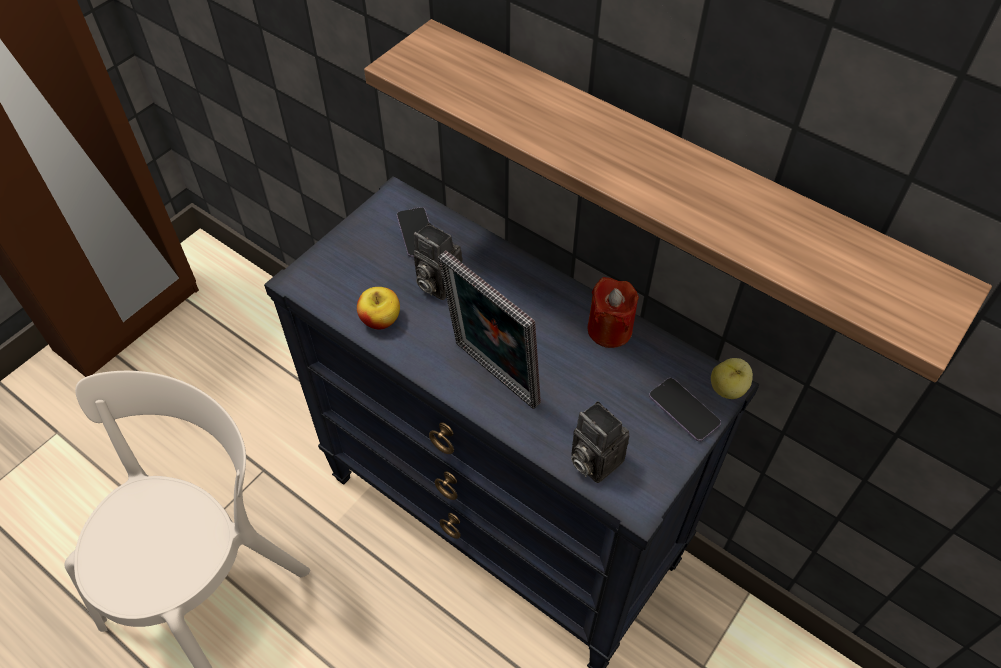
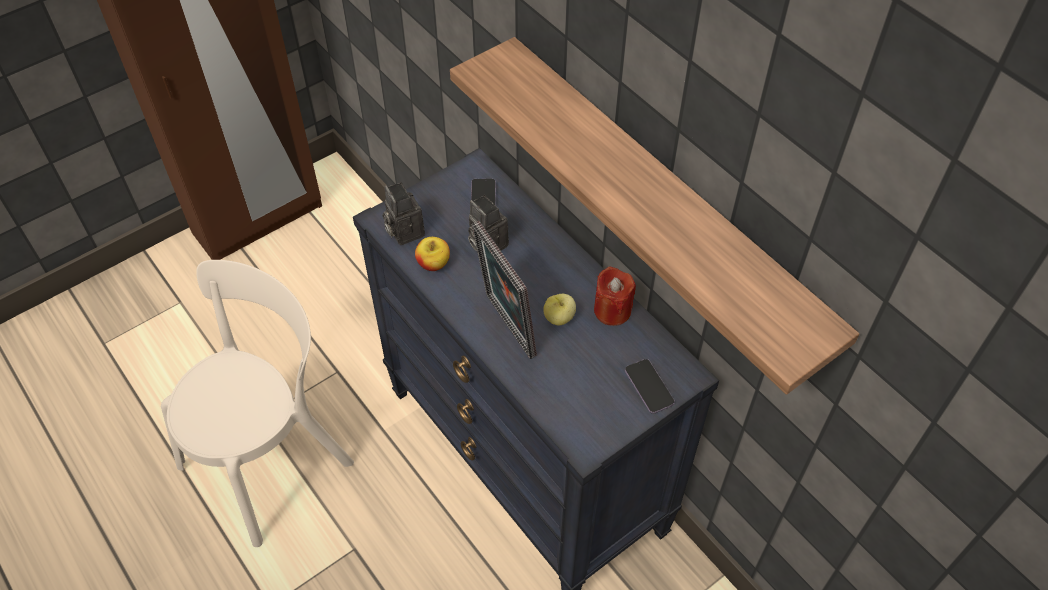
camera: 15 degrees right, 0 degrees up
camera [571,401,629,483] -> camera moved to [382,182,425,245]
apple [711,358,753,399] -> apple moved to [543,294,576,325]

